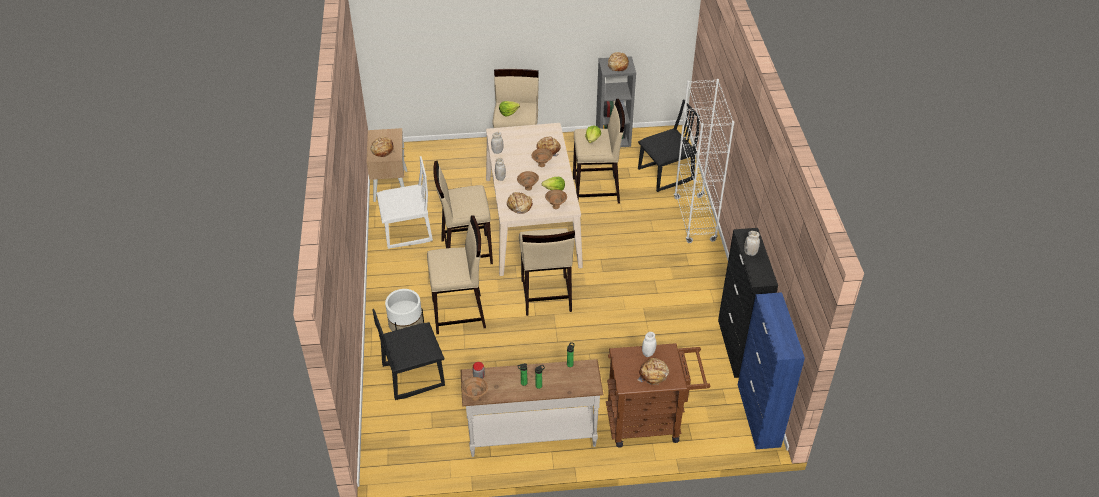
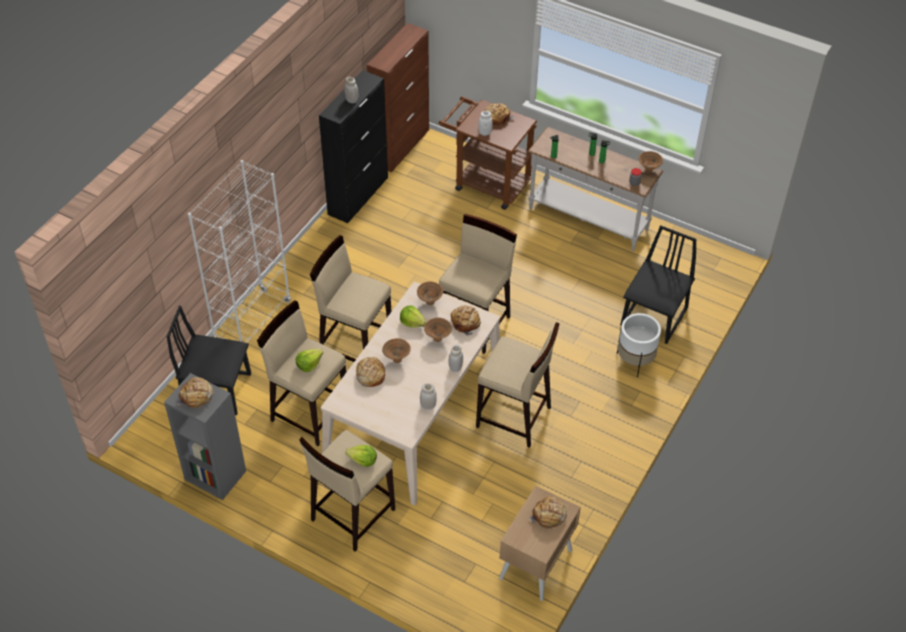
camera: 145 degrees left, 5 degrees up
black chair [372,309,445,400] -> black chair turned 75 degrees counterclockwise [620,225,697,344]
white chair [376,156,433,249] -> none
beige stool [427,216,486,334] -> beige stool moved to [310,235,392,362]
blue cabinet [738,292,805,449] -> brown cabinet [367,23,429,172]

